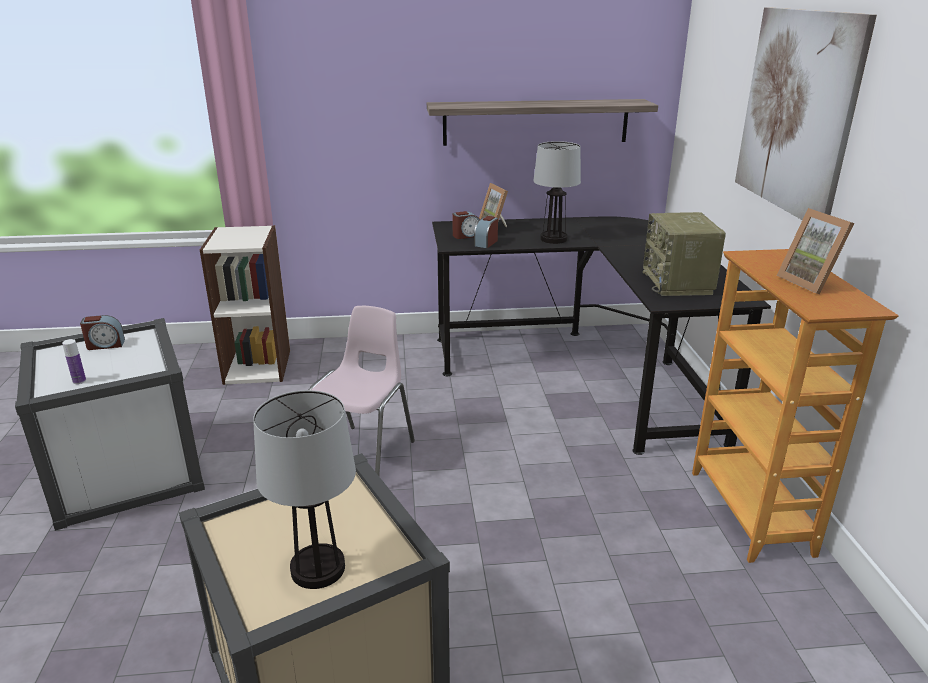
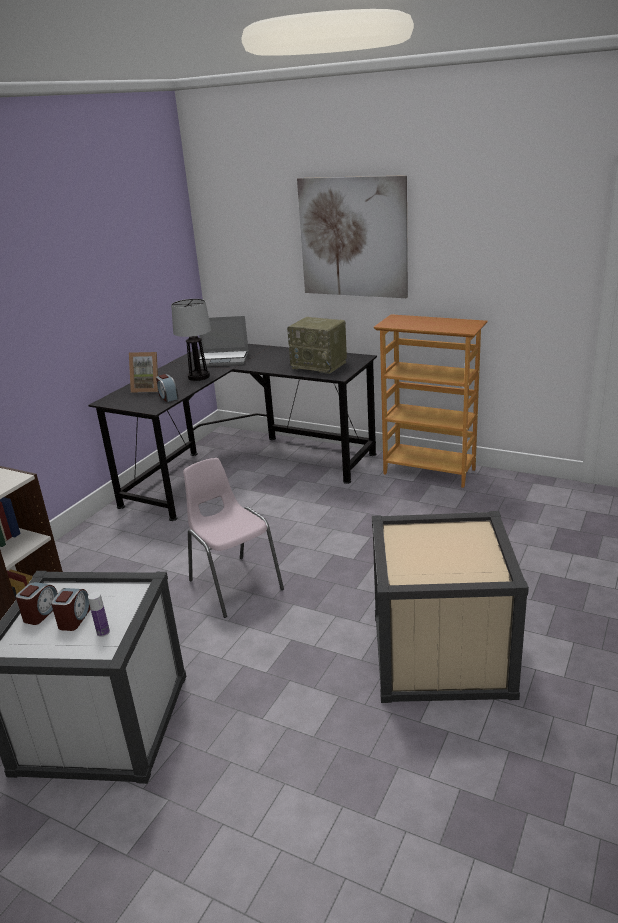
camera: 55 degrees left, 0 degrees up
table lamp [253,390,356,589] -> none
shelf [427,99,658,146] -> none
alarm clock [453,211,480,239] -> alarm clock moved to [51,588,91,631]
picture frame [777,208,854,294] -> none
none -> laptop [199,316,249,367]

